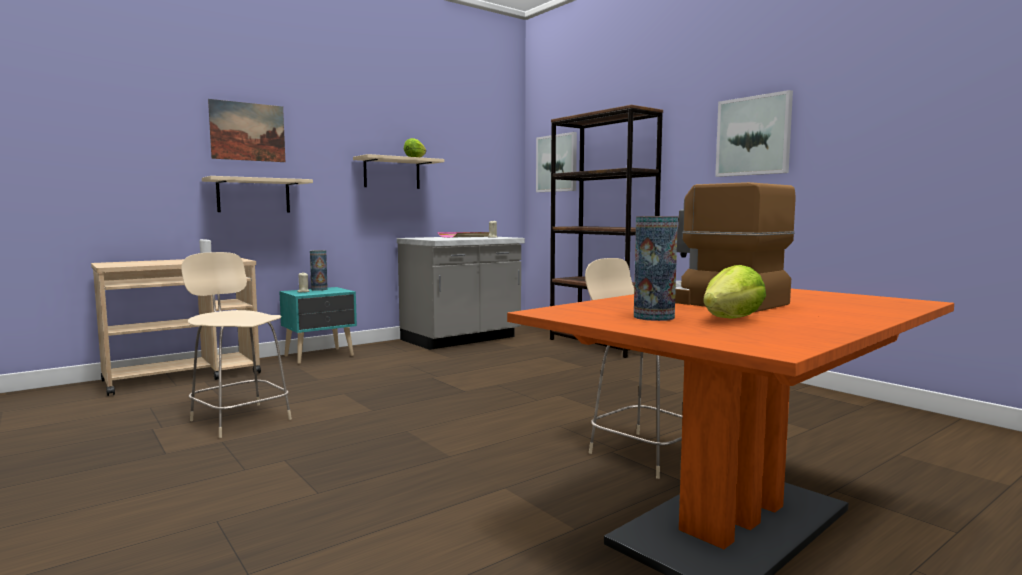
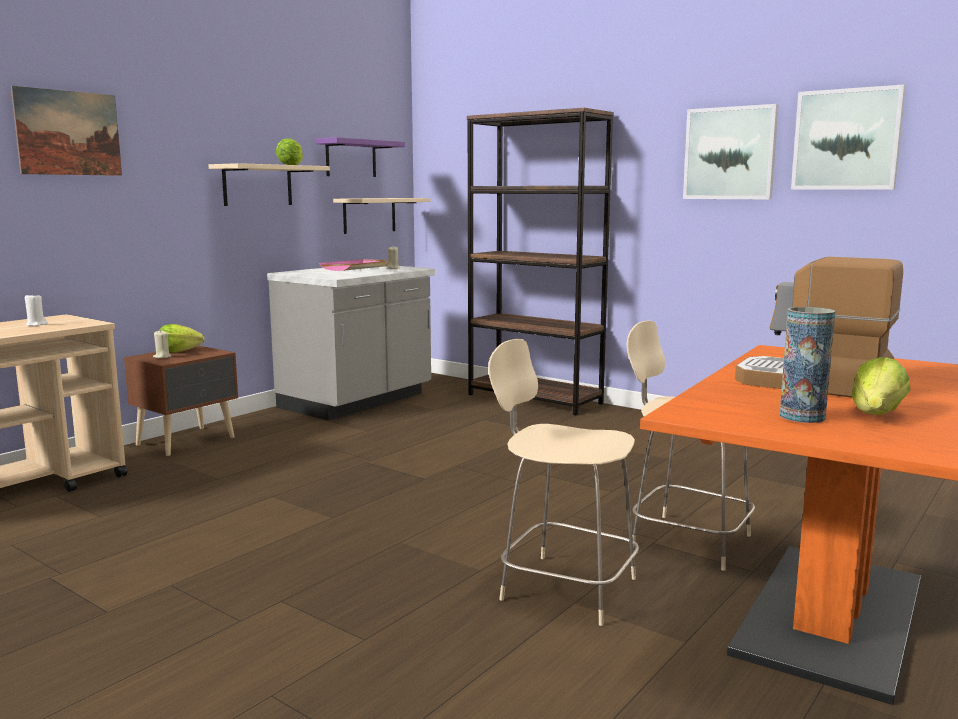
camera: 15 degrees left, 5 degrees up
beige chair [181,252,292,438] -> beige chair moved to [488,339,639,626]
beige shelf [202,176,313,212] -> beige shelf moved to [333,198,430,234]
turquoise nightstand [279,287,357,364] -> brown nightstand [124,345,238,456]
vase [310,250,328,291] -> lettuce [159,324,205,353]
picture [536,132,577,192] -> picture moved to [791,84,906,190]
none -> purple shelf [315,137,405,177]

